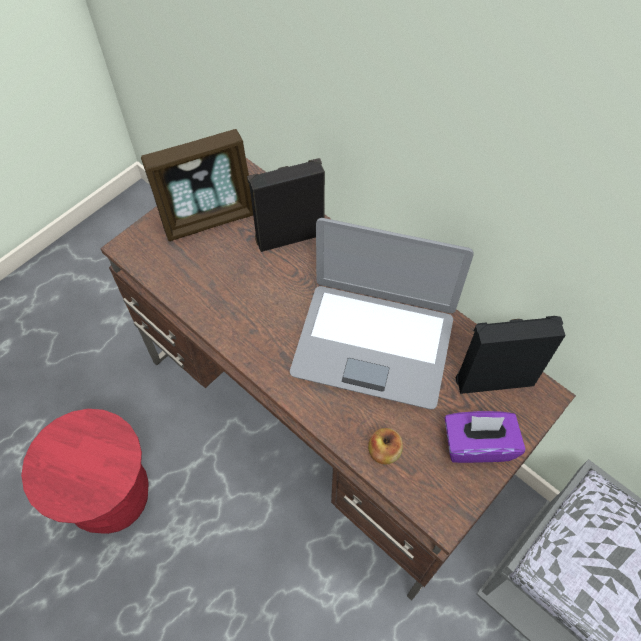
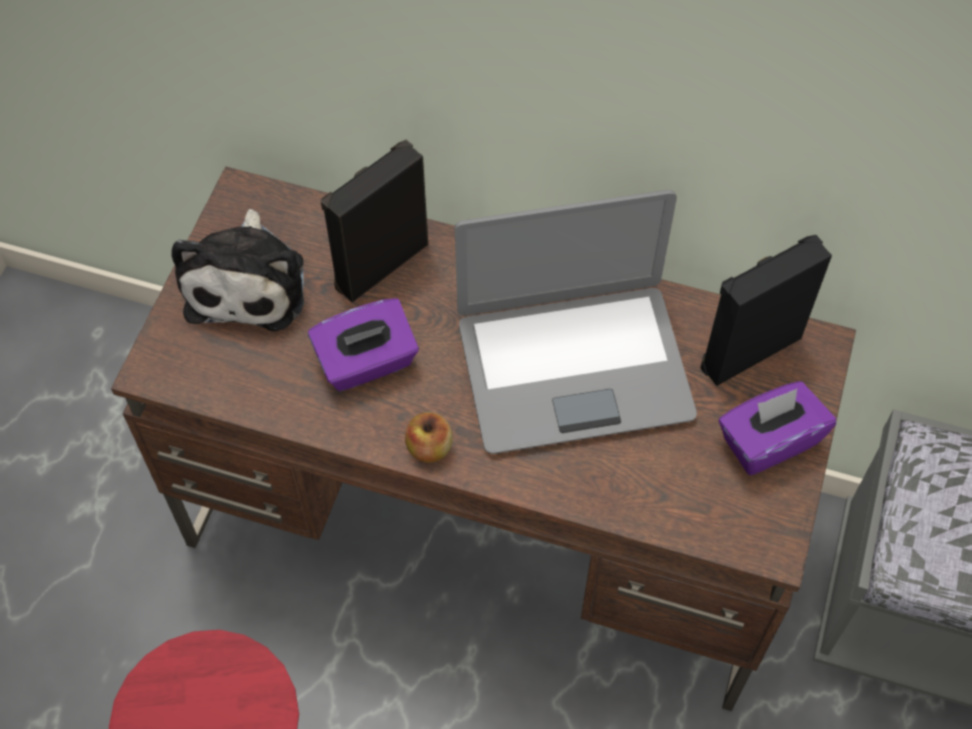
camera: 25 degrees left, 0 degrees up
picture frame [141,129,253,241] -> plush toy [171,209,304,331]
apple [368,428,403,465] -> apple moved to [405,412,453,463]
none -> purple tissue box [308,298,419,391]

